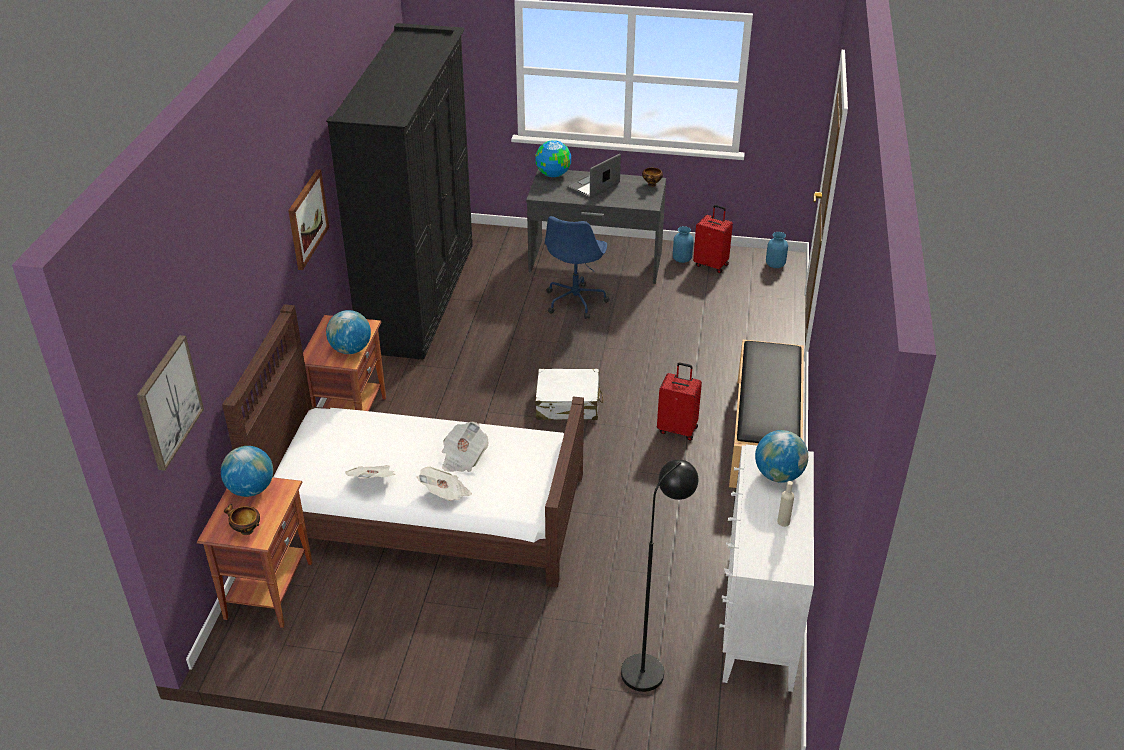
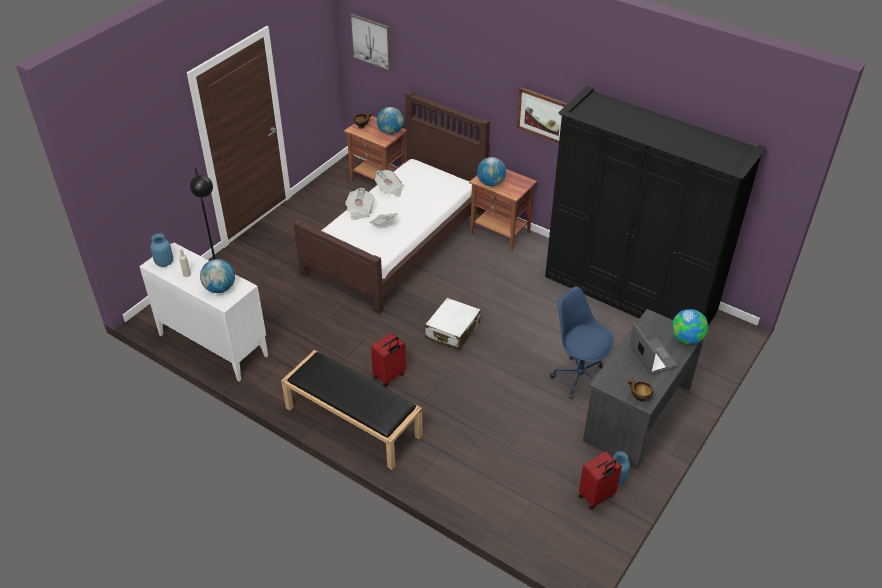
camera: 115 degrees right, 5 degrees up
blue vase [766,232,788,268] -> blue vase moved to [150,233,173,267]

